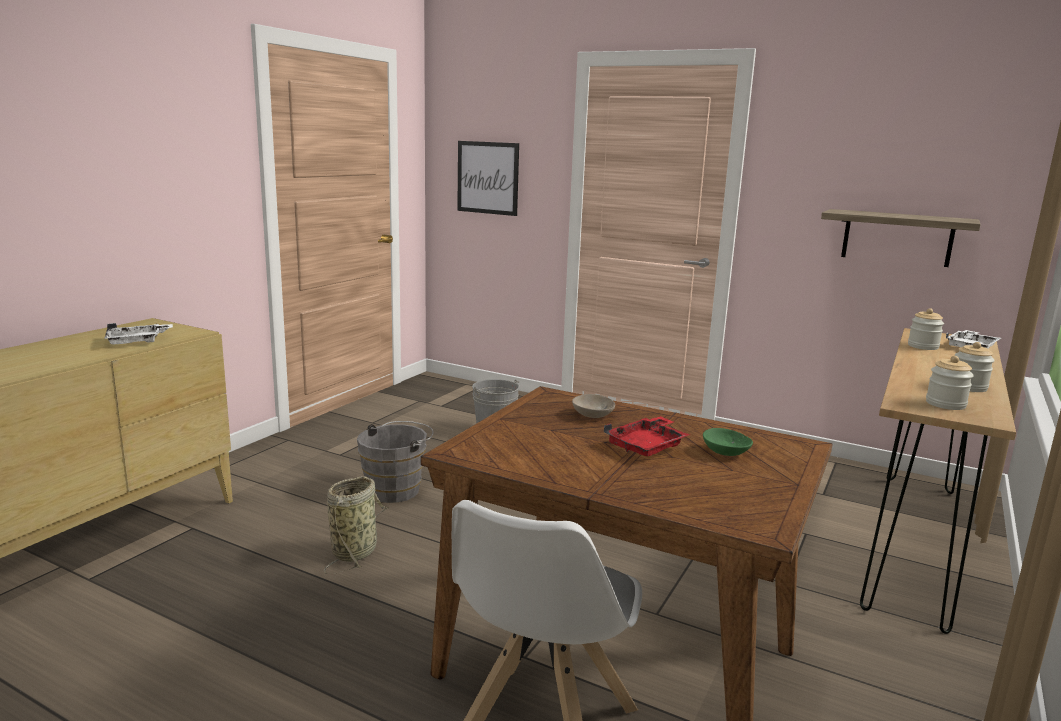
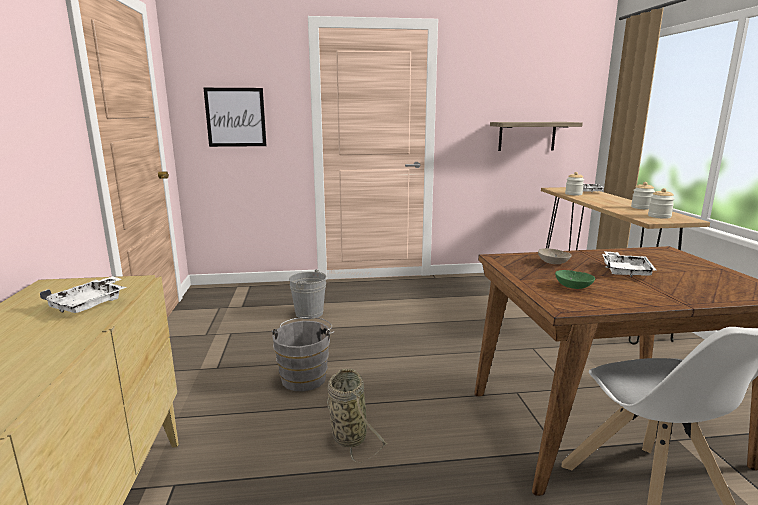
camera: 35 degrees left, 0 degrees up
red tray [604,416,690,456] -> white tray [602,251,657,277]
green bowl [703,428,753,456] -> green bowl moved to [555,270,595,289]

